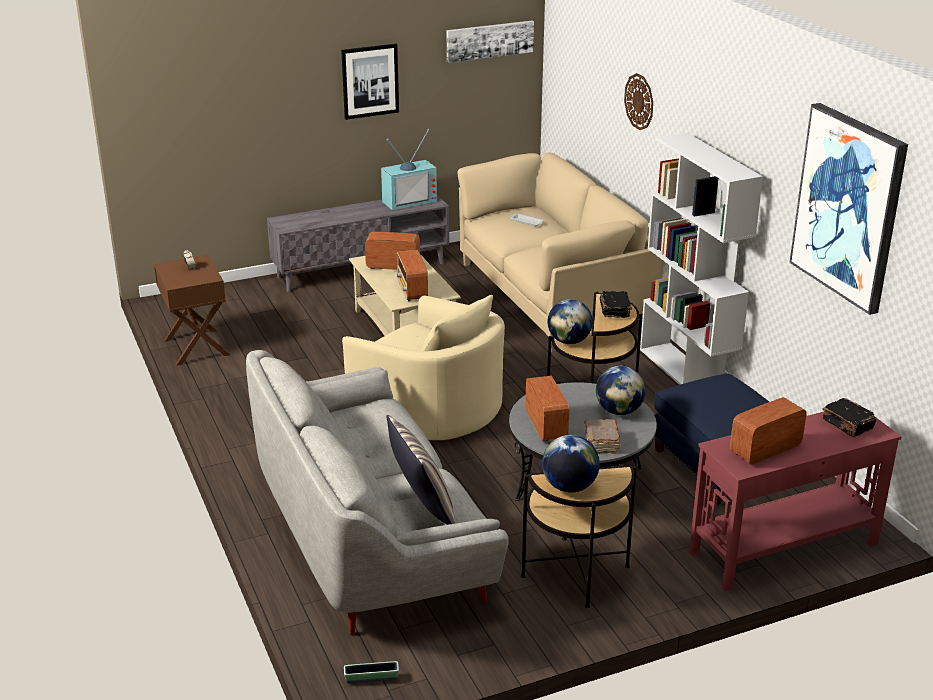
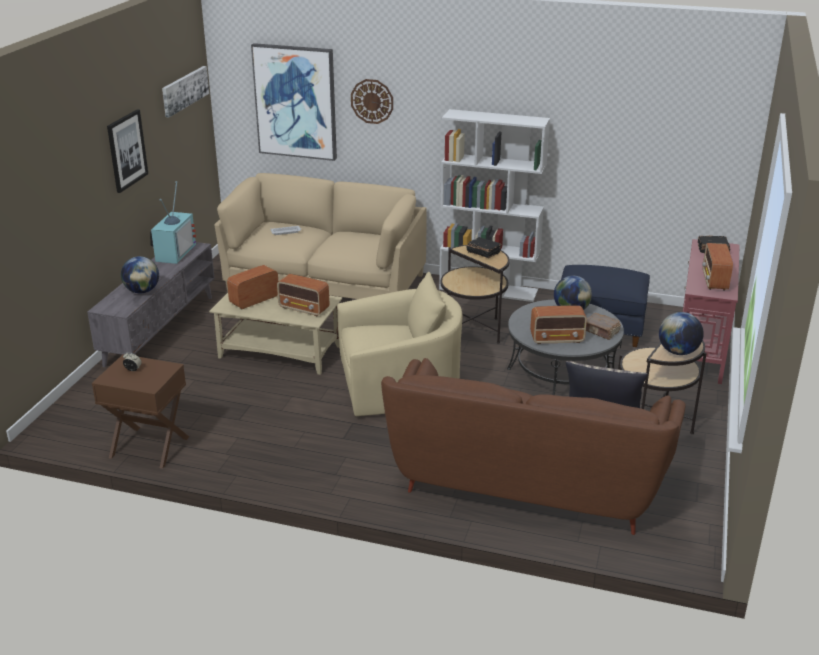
camera: 50 degrees left, 0 degrees up
grey sofa [246,350,509,635] -> brown sofa [381,358,686,535]
planter [344,661,399,683] -> none
radio [525,376,569,441] -> radio turned 150 degrees clockwise [530,305,587,344]
globe [548,299,592,344] -> globe moved to [121,256,159,293]
picture [789,103,908,315] -> picture moved to [251,43,337,161]

